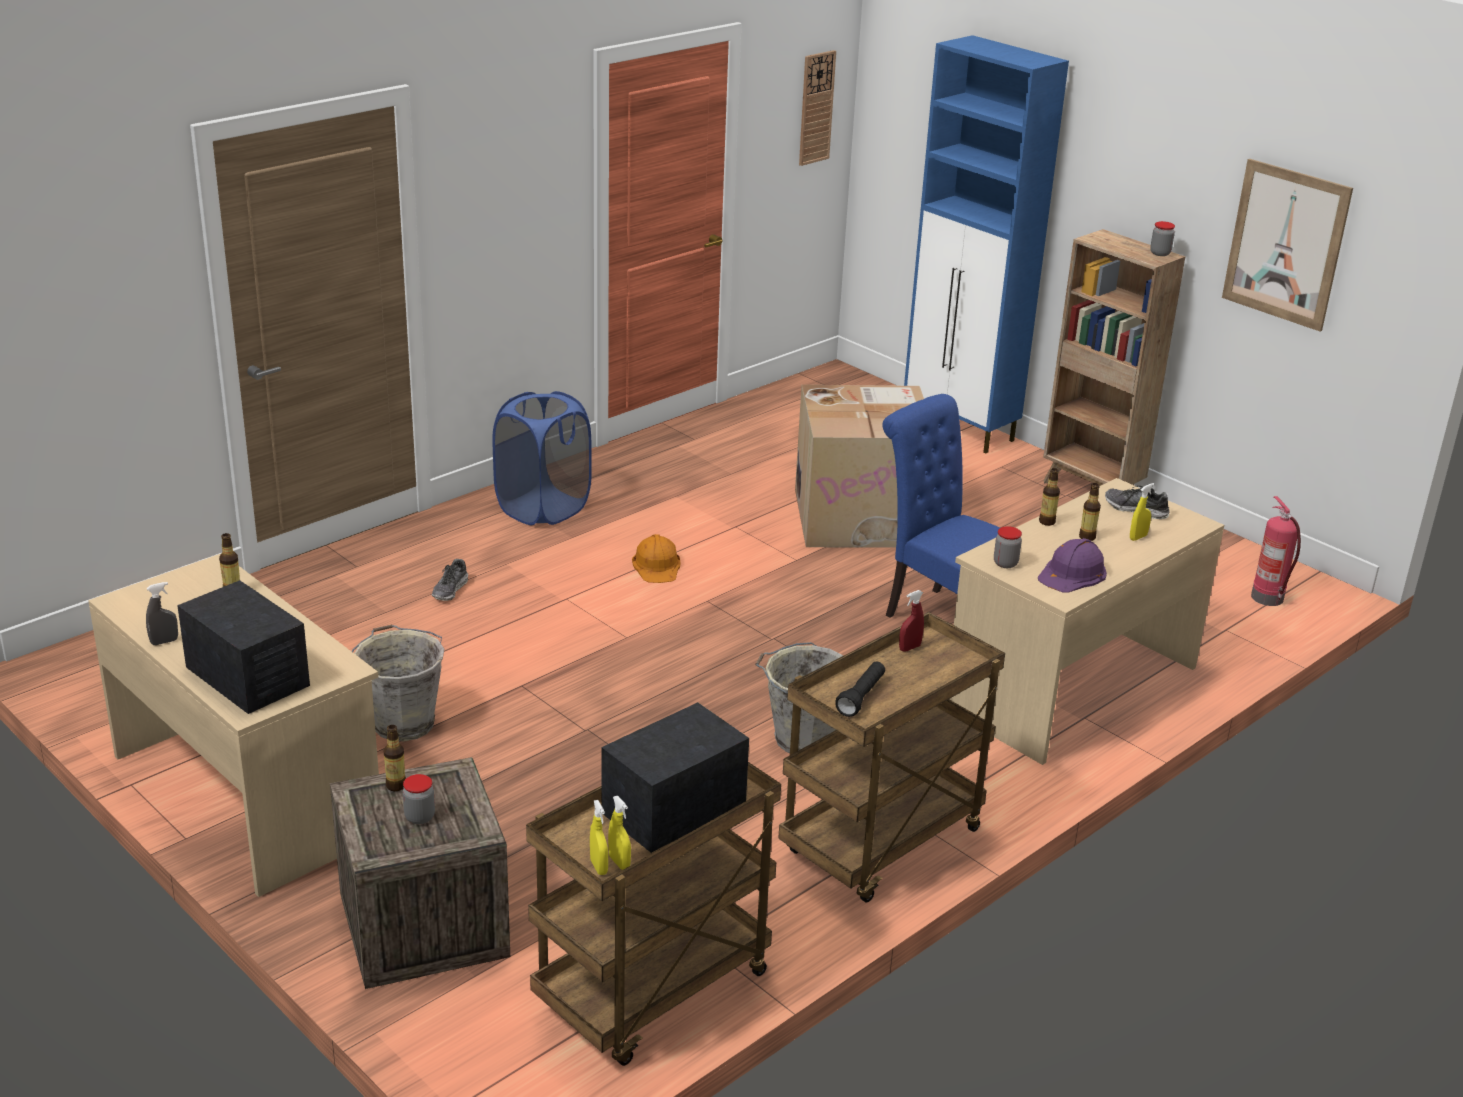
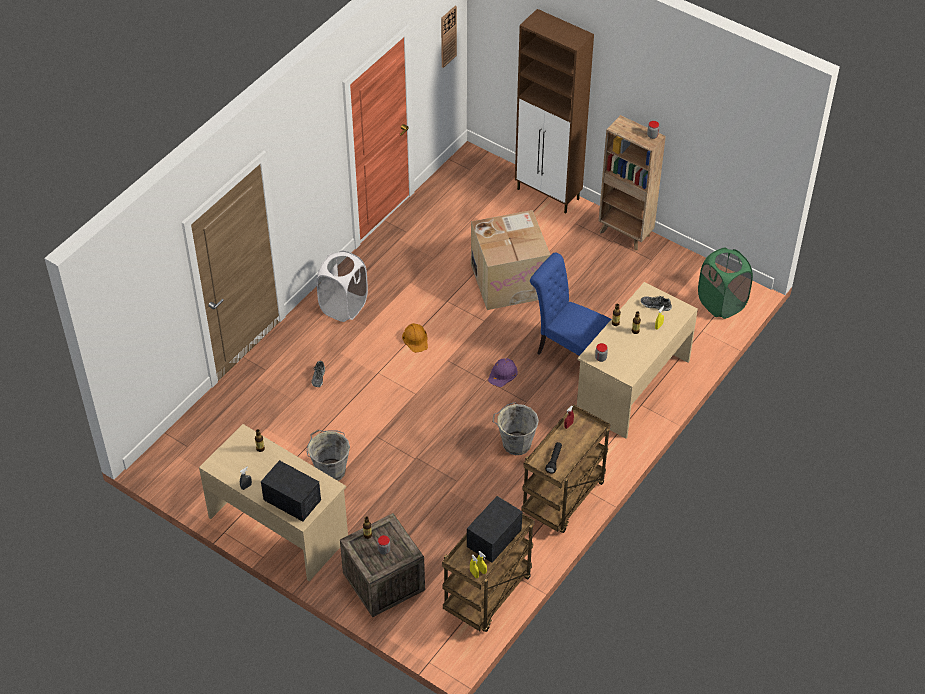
camera: 10 degrees left, 20 degrees up
blue laundry basket [492,391,591,525] -> white laundry basket [316,250,368,322]
blue cabinet [904,35,1069,453] -> brown cabinet [515,9,594,213]
purple hard hat [1038,538,1107,593] -> purple hard hat moved to [488,358,518,387]
picture [1222,159,1353,332] -> none
fire extinguisher [1251,496,1301,606] -> green laundry basket [698,248,753,319]

